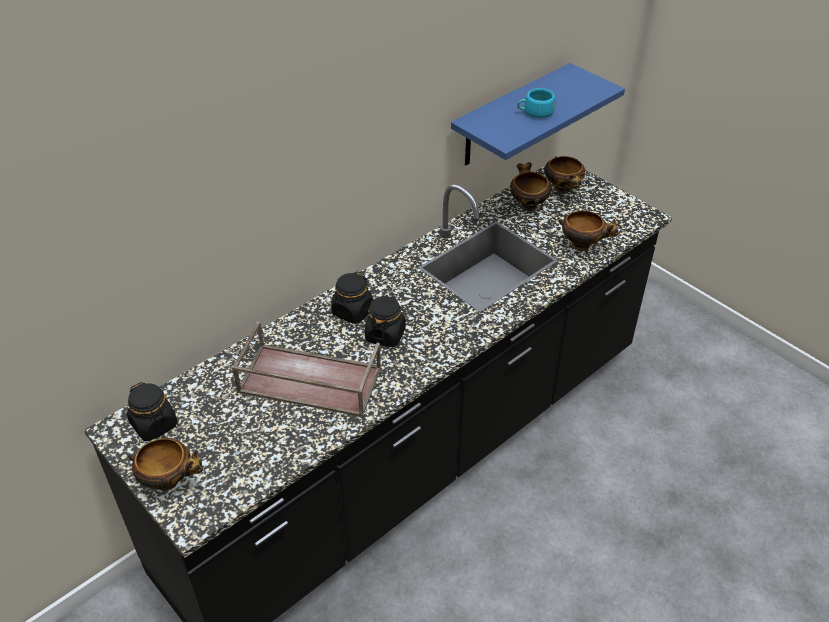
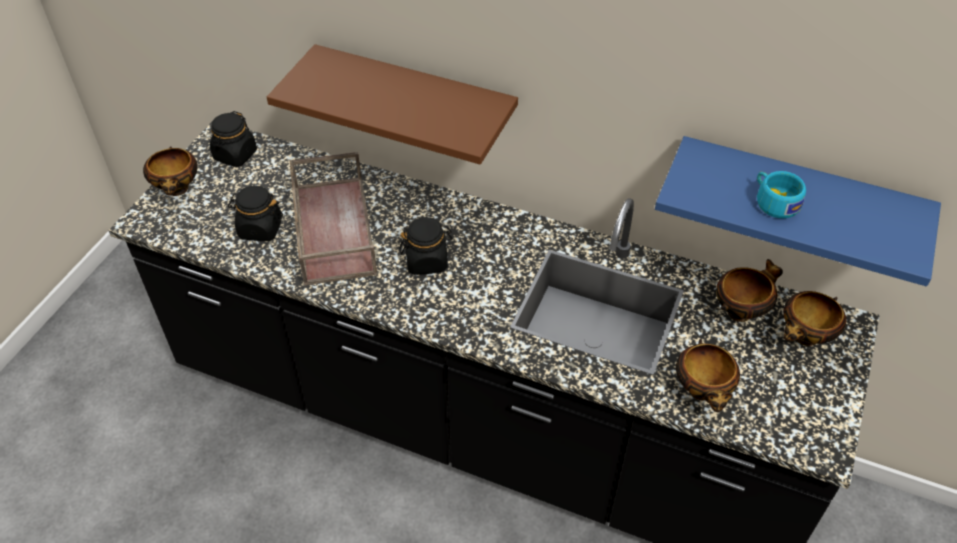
camera: 65 degrees right, 5 degrees up
black jar [331,272,373,324] -> black jar moved to [228,185,283,241]
none -> brown shelf [267,44,518,165]

